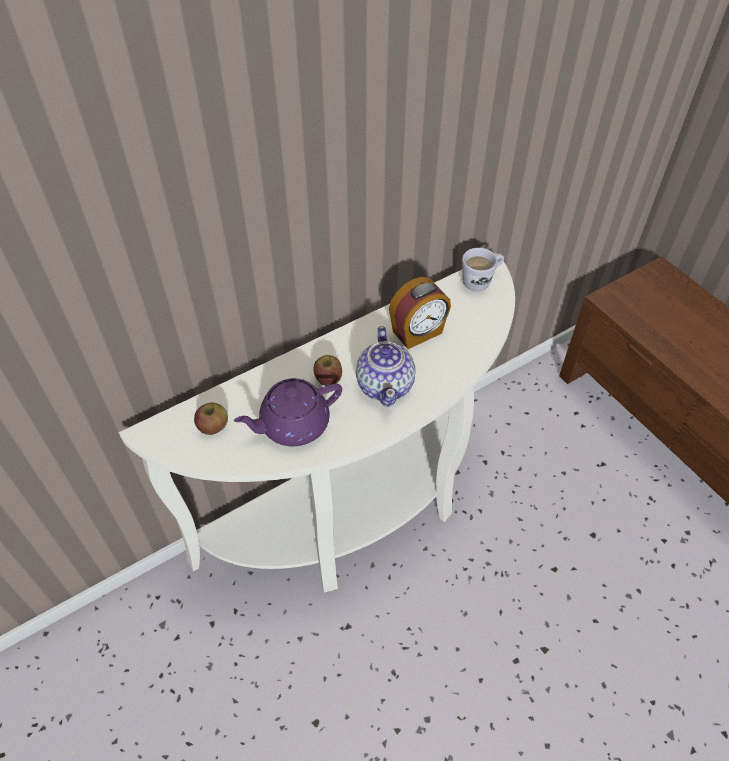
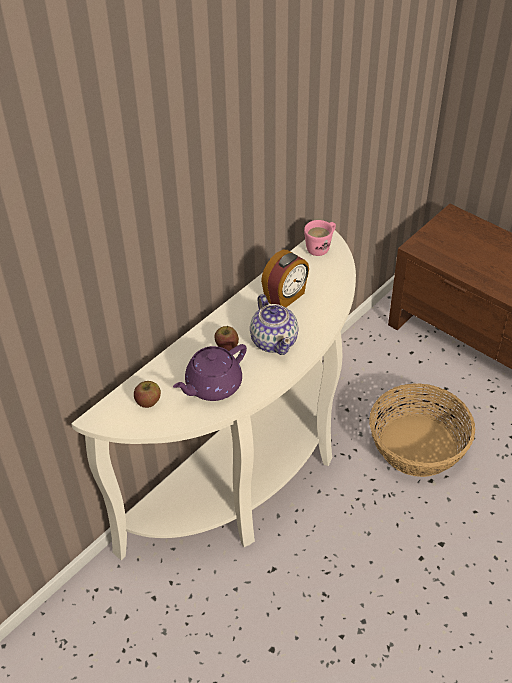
camera: 15 degrees left, 5 degrees down
white mug [462,248,504,291] -> pink mug [304,220,336,256]
none -> basket [369,383,475,477]

